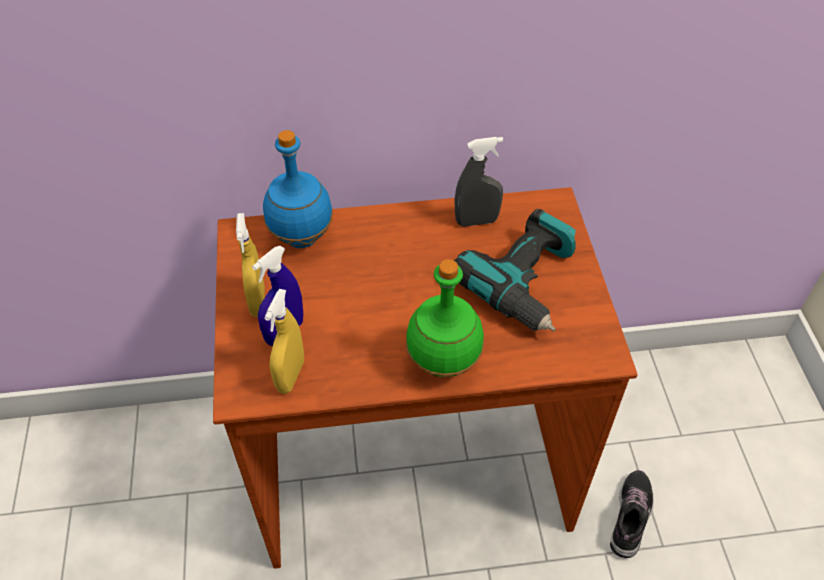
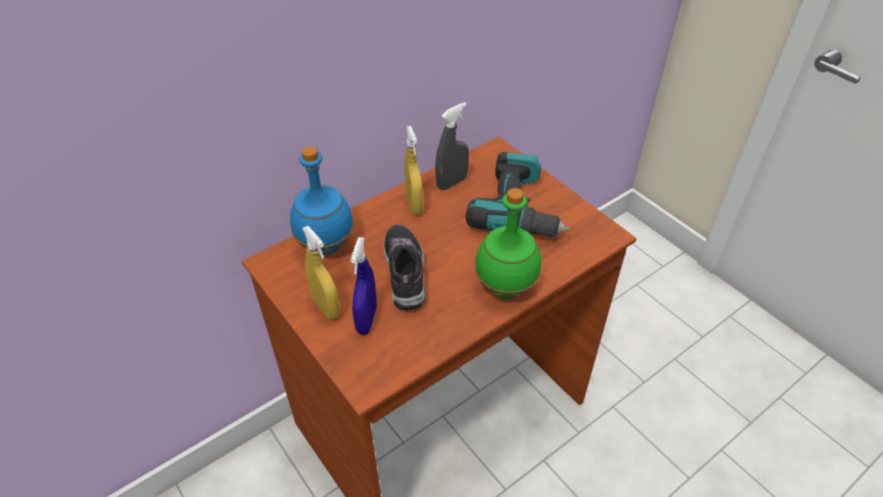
camera: 30 degrees left, 5 degrees down
yellow spray bottle [264,289,304,394] -> yellow spray bottle moved to [404,126,423,215]
shoe [610,470,654,558] -> shoe moved to [384,224,426,311]

